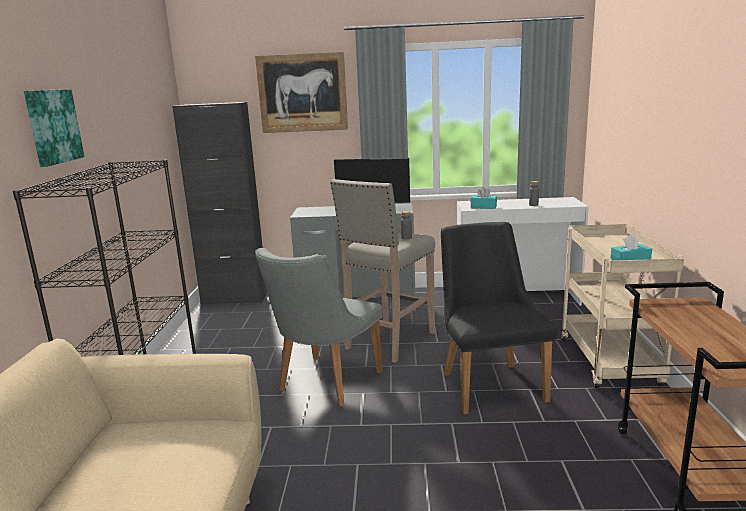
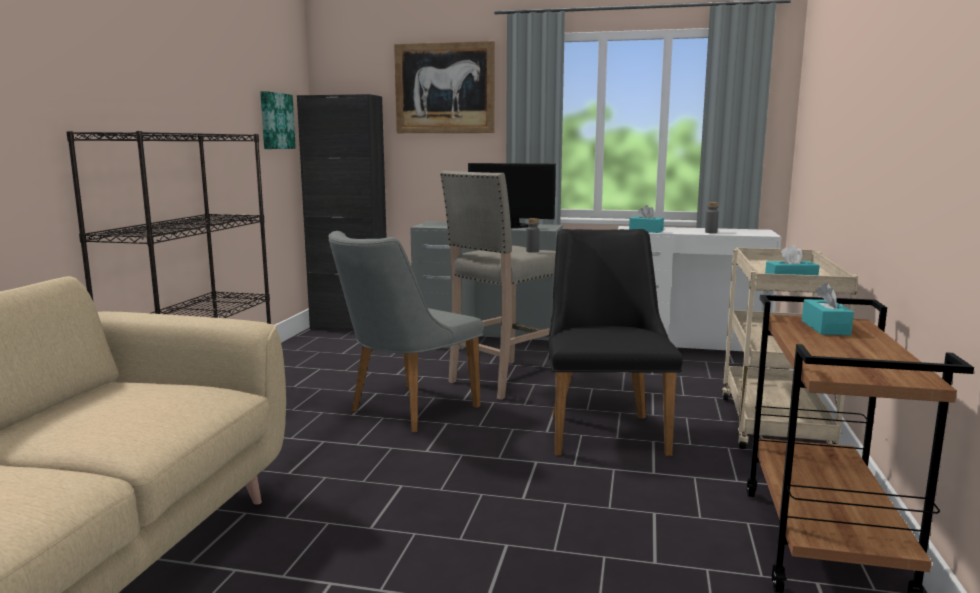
camera: 10 degrees right, 5 degrees down
picture [24,89,84,167] -> picture moved to [260,91,296,149]
none -> turquoise tissue box [802,283,854,335]

